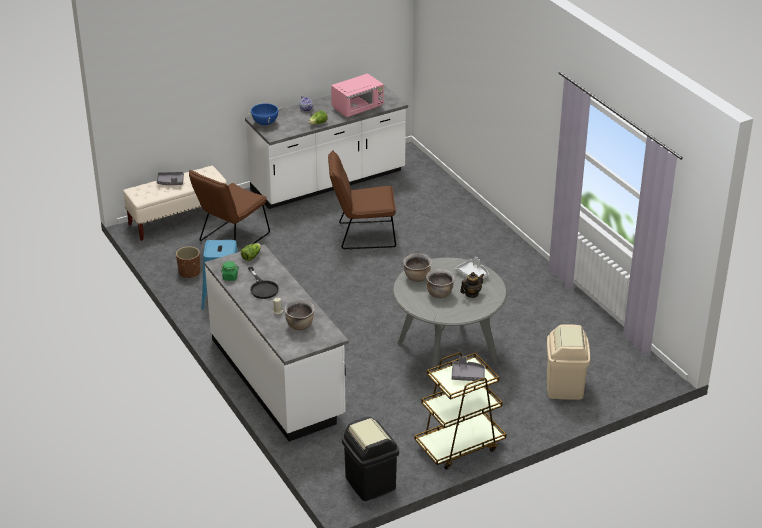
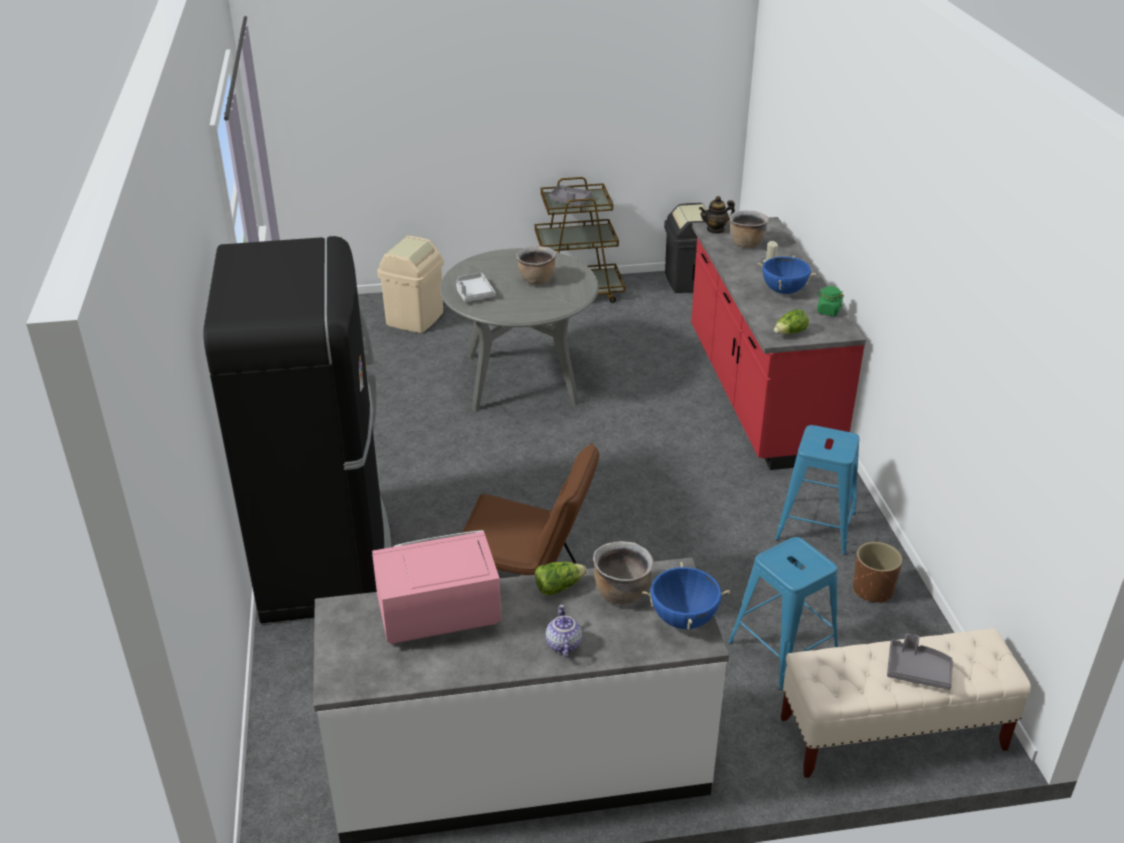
camera: 160 degrees left, 0 degrees up
brown chair [189,170,270,244] -> blue stool [728,537,838,690]
white counter [204,244,349,442] -> red counter [691,217,866,470]
black frying pan [248,267,279,299] -> blue cooking pot [758,256,816,294]
brown cooking pot [403,253,432,282] -> brown cooking pot moved to [593,541,654,605]
teapot [460,272,484,298] -> teapot moved to [699,196,735,234]
none -> black fridge [203,236,391,623]

